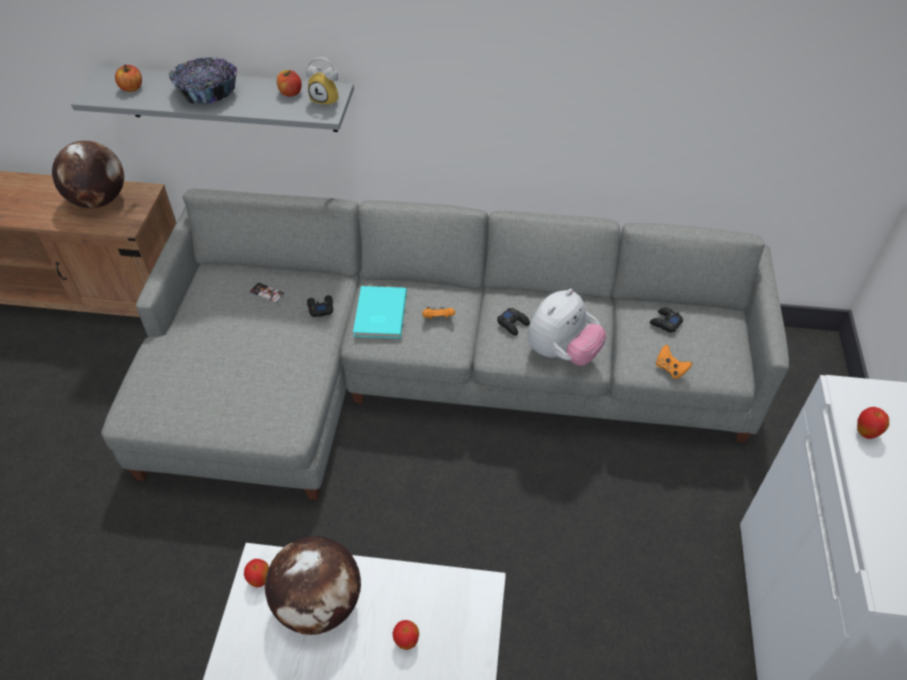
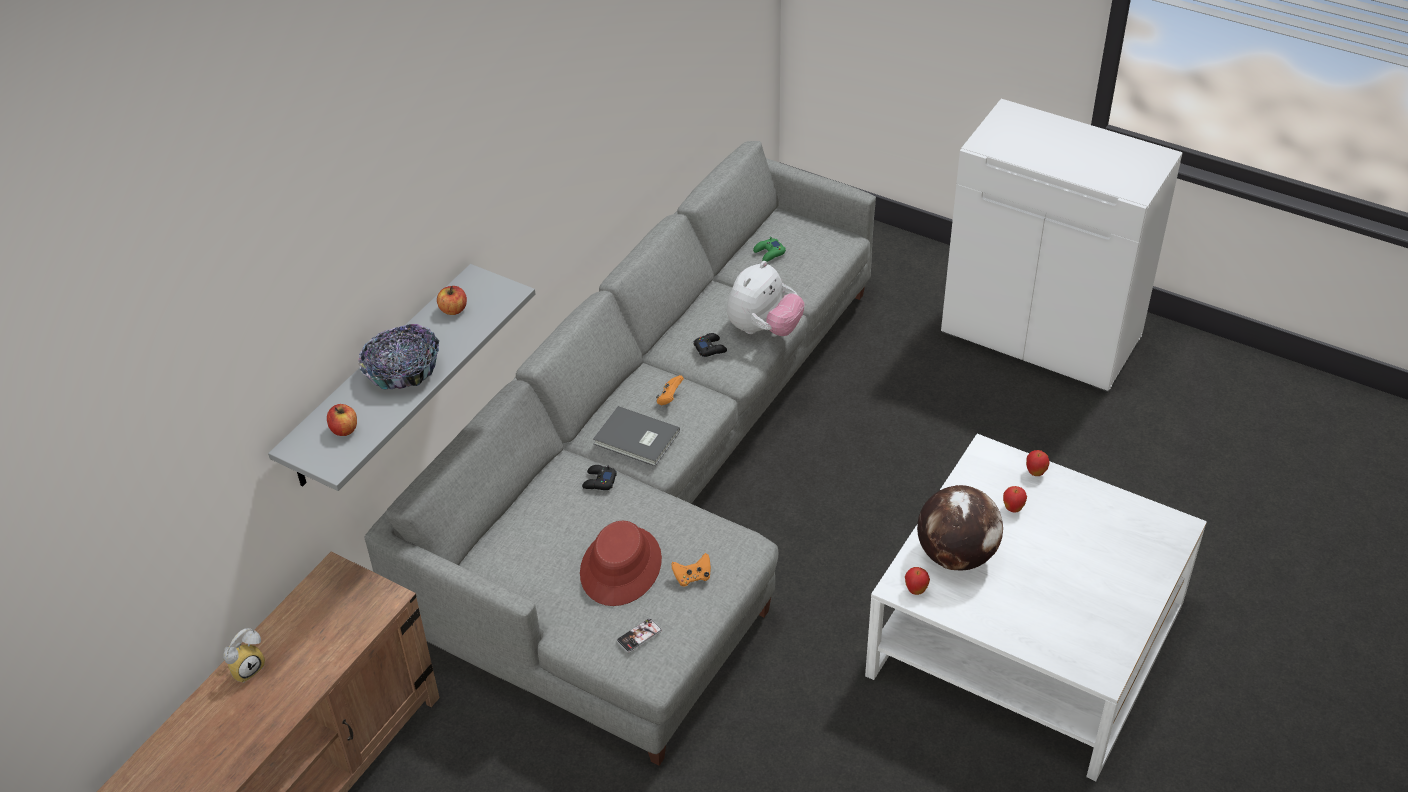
camera: 65 degrees left, 5 degrees down
globe [52,141,124,209] -> none
phone [249,283,285,304] -> phone moved to [617,618,662,653]
alarm clock [306,57,339,107] -> alarm clock moved to [223,628,265,683]
turquoise book [353,286,407,339] -> grey book [593,406,680,466]
plush toy [527,289,606,366] -> plush toy turned 60 degrees clockwise [727,261,804,336]
black game controller [650,308,684,332] -> green game controller [753,237,786,262]
orange game controller [656,345,692,379] -> orange game controller moved to [671,553,711,586]
apple [857,407,889,439] -> apple moved to [1026,450,1050,476]
none -> red hat [580,521,662,606]

